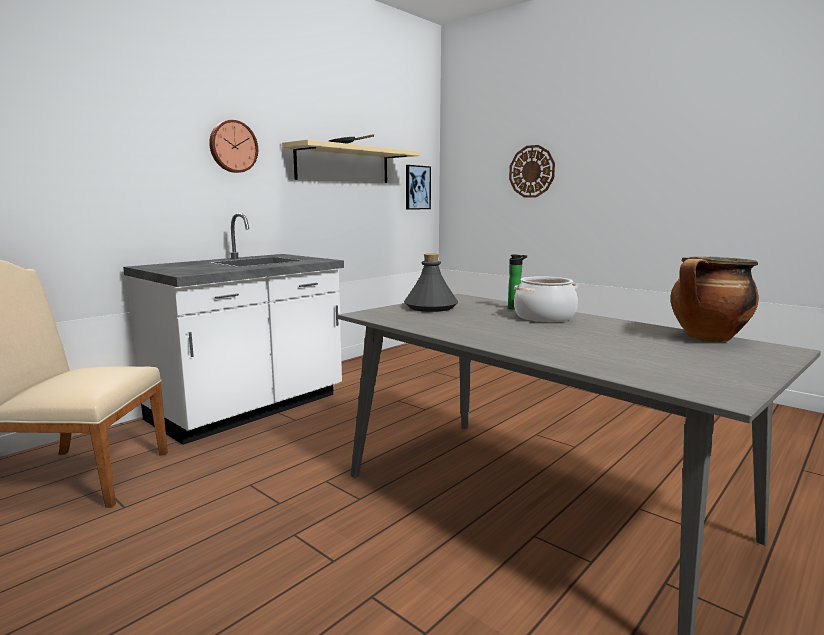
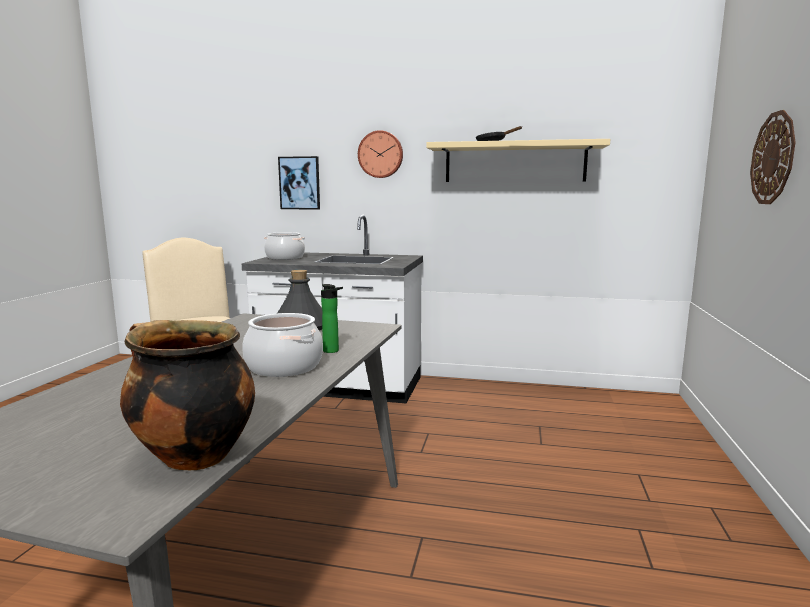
camera: 60 degrees right, 0 degrees up
picture [406,165,431,210] -> picture moved to [278,156,320,210]
none -> cooking pot [264,232,305,260]

